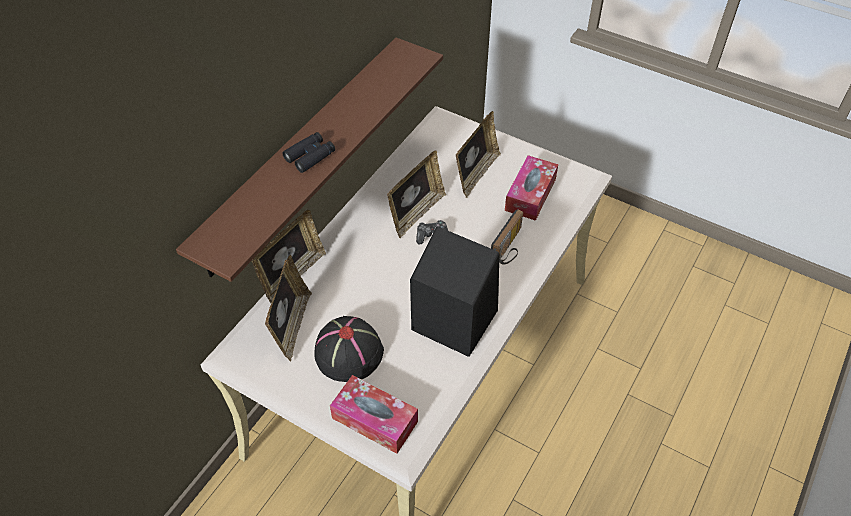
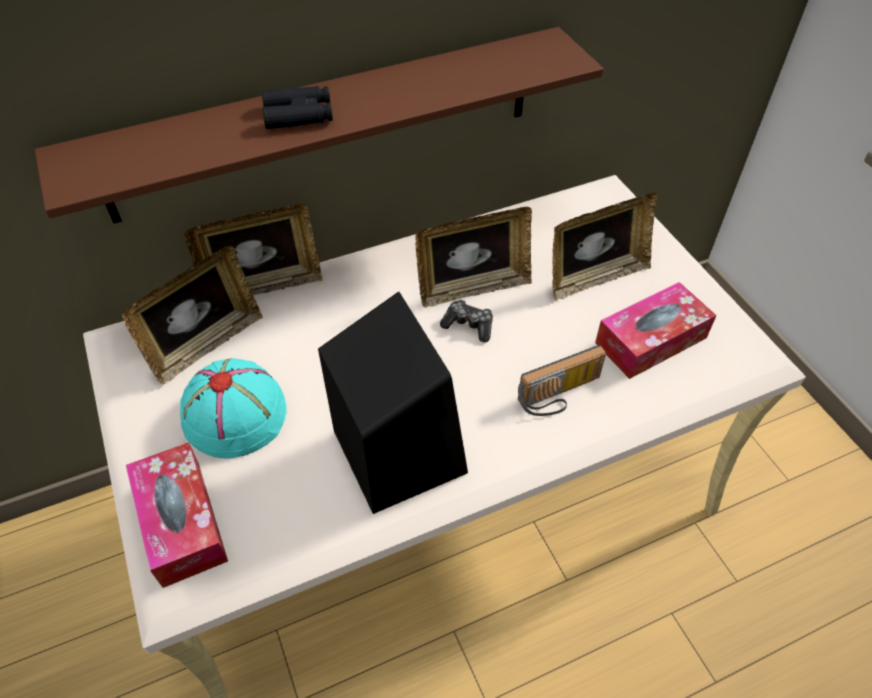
camera: 35 degrees right, 0 degrees up
black hat [314,316,384,382] -> turquoise hat [180,358,287,458]

